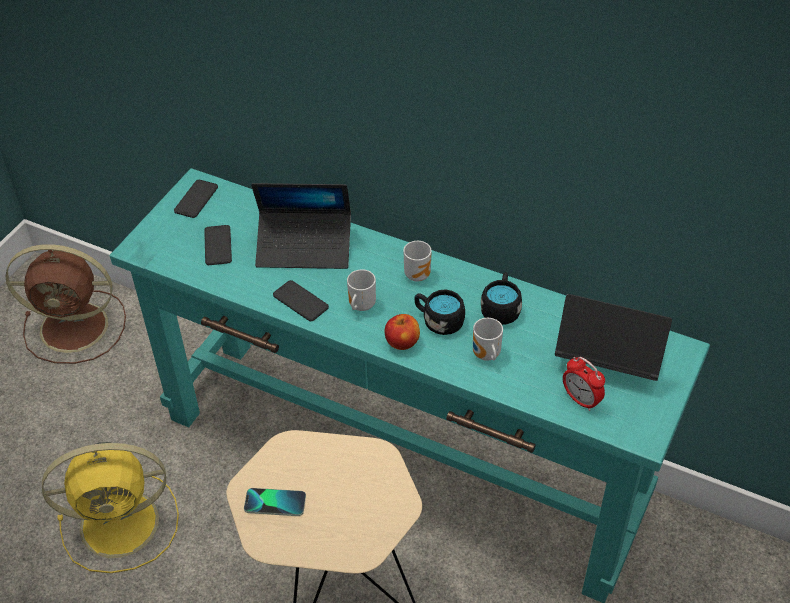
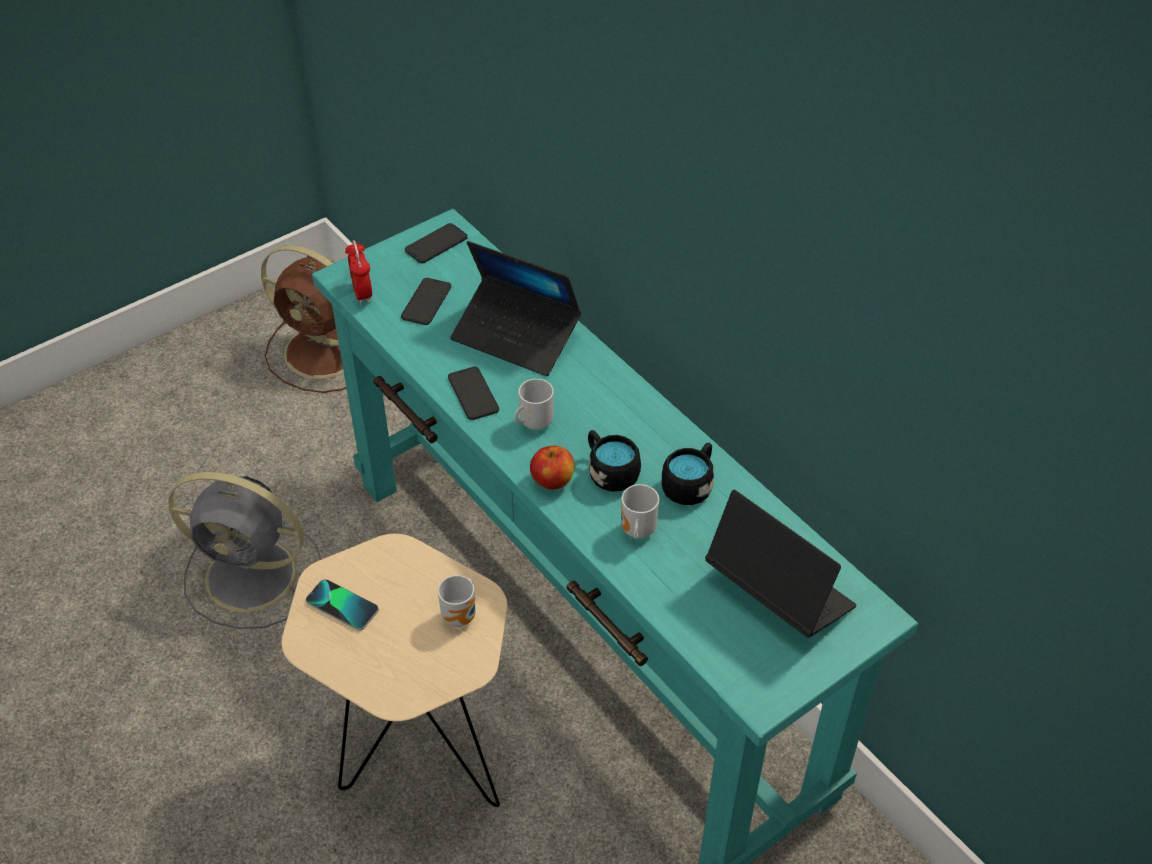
camera: 25 degrees right, 0 degrees up
yellow fan [42,442,179,573] -> grey fan [168,472,321,629]
mug [403,241,431,281] -> mug moved to [438,575,476,627]
alarm clock [563,357,605,411] -> alarm clock moved to [345,240,372,304]

